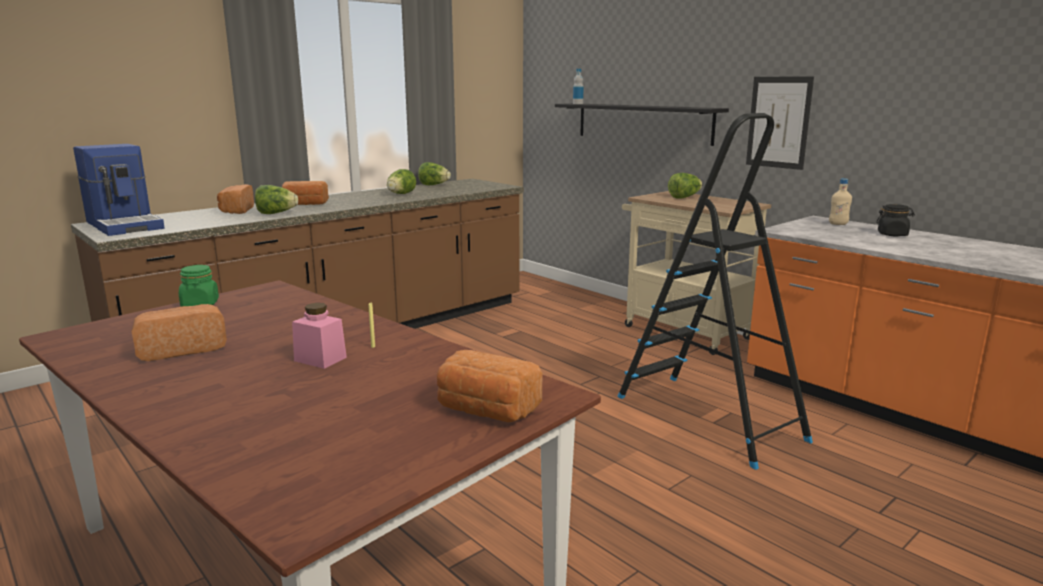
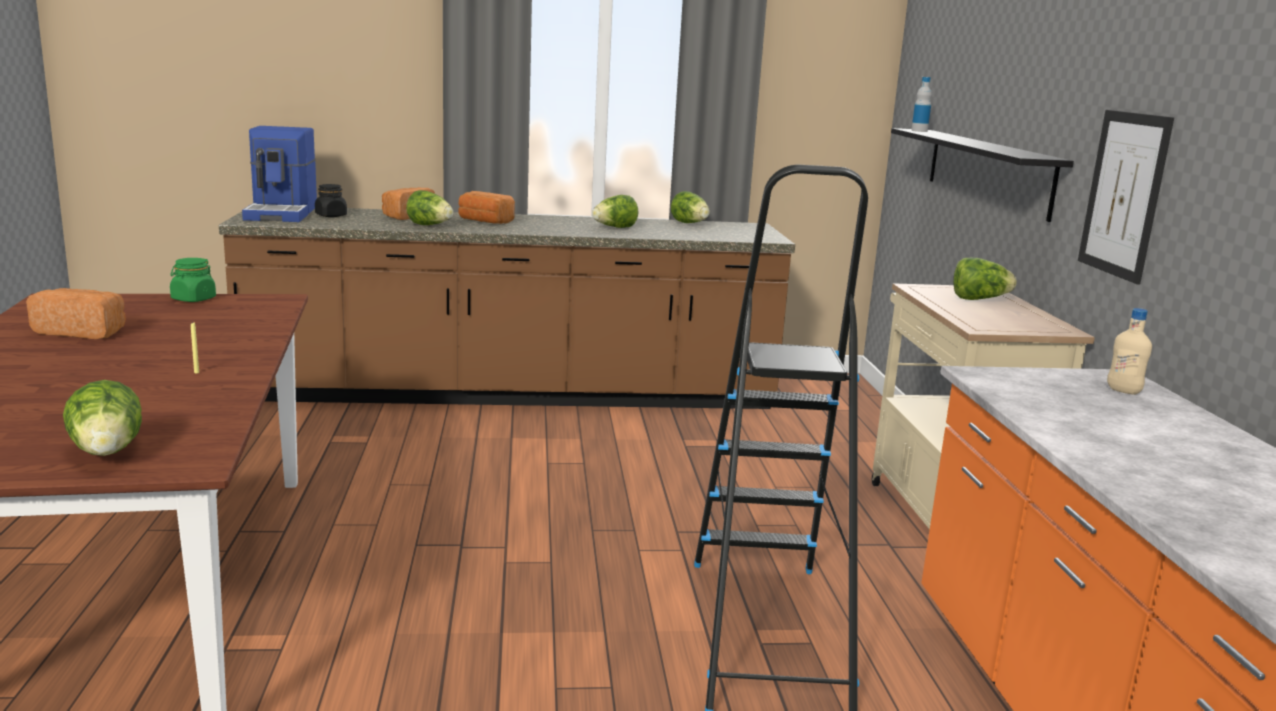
camera: 35 degrees right, 0 degrees up
pink jar [292,303,347,369] -> none
bread [437,350,543,422] -> lettuce [63,380,142,456]
black jar [876,204,915,236] -> black jar moved to [315,184,347,217]

